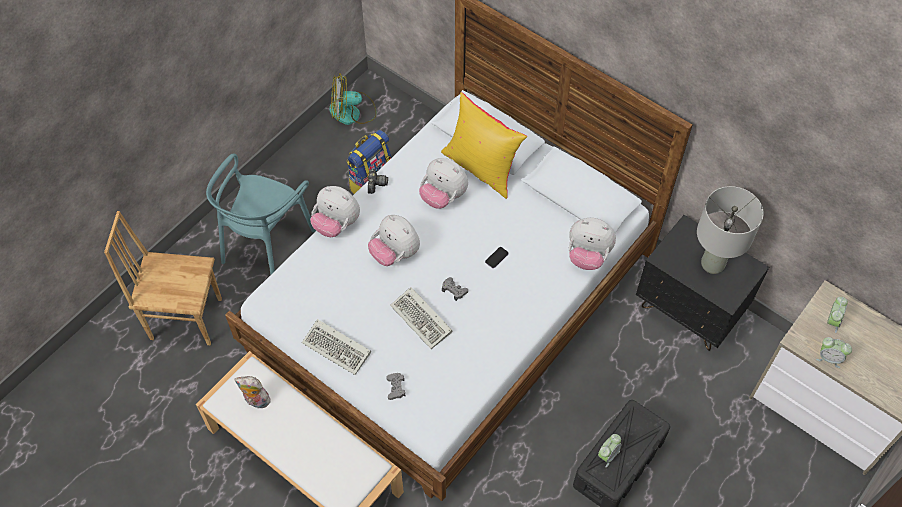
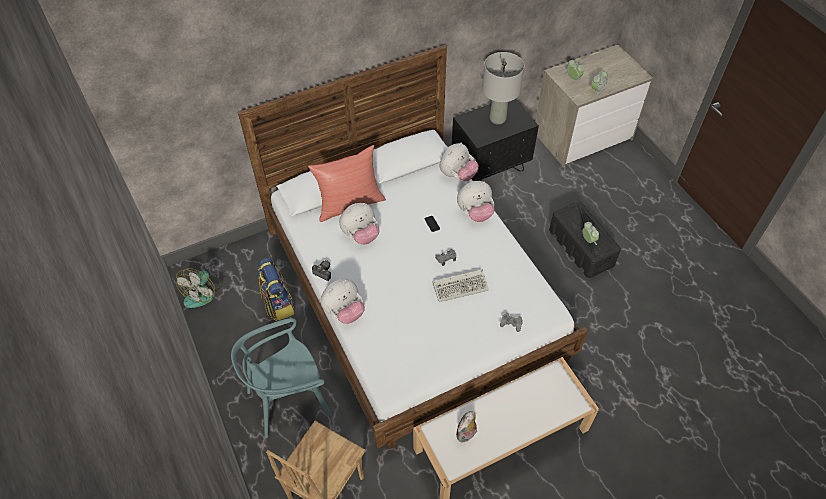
camera: 65 degrees left, 5 degrees down
turquoise chair [206,153,316,275] -> turquoise chair turned 105 degrees clockwise [231,318,332,438]
keyboard [302,319,371,375] -> none
plush toy [368,215,420,266] -> plush toy moved to [457,181,495,222]
yellow pillow [441,92,527,199] -> red pillow [308,145,386,222]

